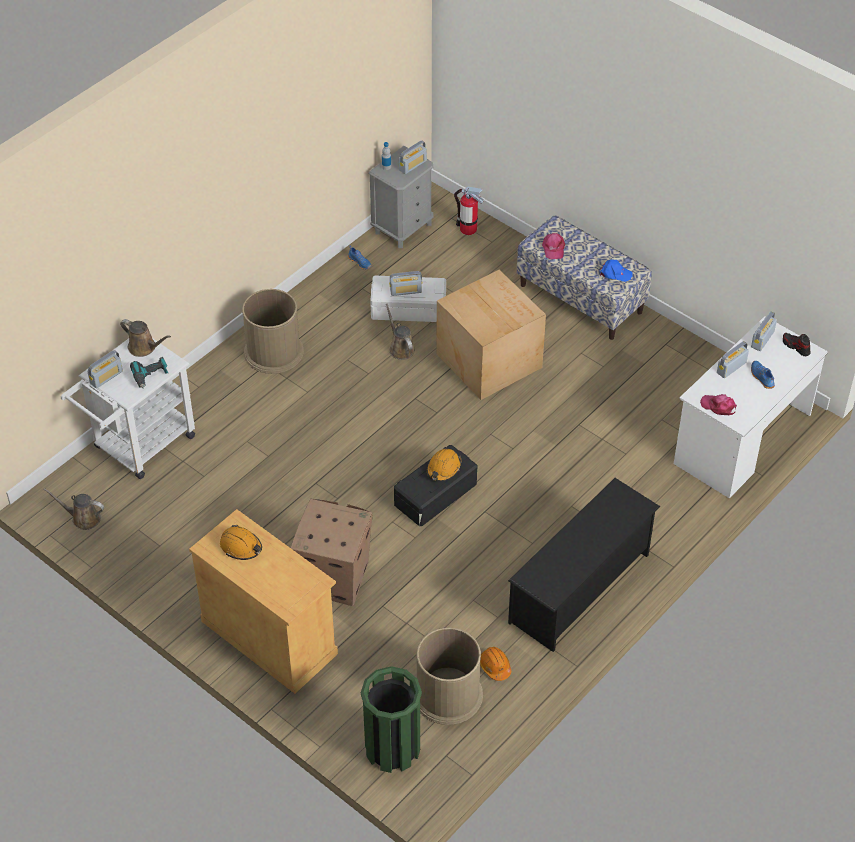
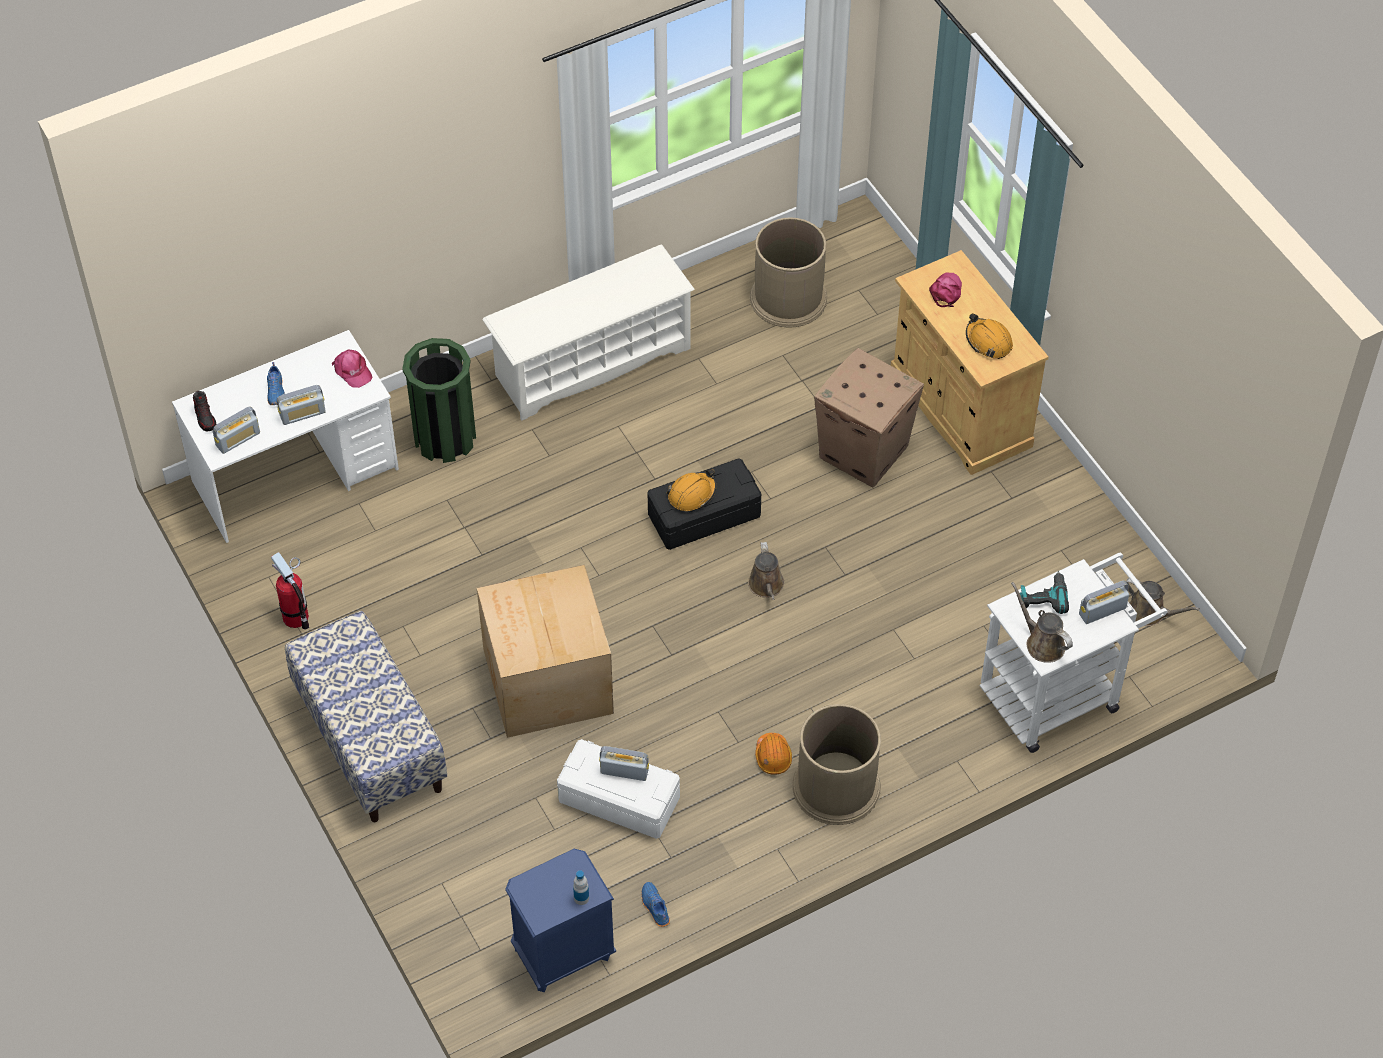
camera: 160 degrees left, 5 degrees up
green trash can [361,666,422,773] -> green trash can moved to [402,338,476,463]
grey nightstand [368,146,433,248] -> blue nightstand [505,849,616,992]
brown watering can [386,304,415,360] -> brown watering can moved to [748,542,784,600]
radio [399,140,427,174] -> none
fire extinguisher [454,187,484,235] -> fire extinguisher moved to [271,552,309,630]
orange hard hat [480,647,511,681] -> orange hard hat moved to [755,733,792,775]
black shoe rack [508,478,660,652] -> white shoe rack [482,245,695,420]
pink cap [542,233,565,259] -> pink cap moved to [929,272,962,307]
blue cap [599,260,633,282] -> none

